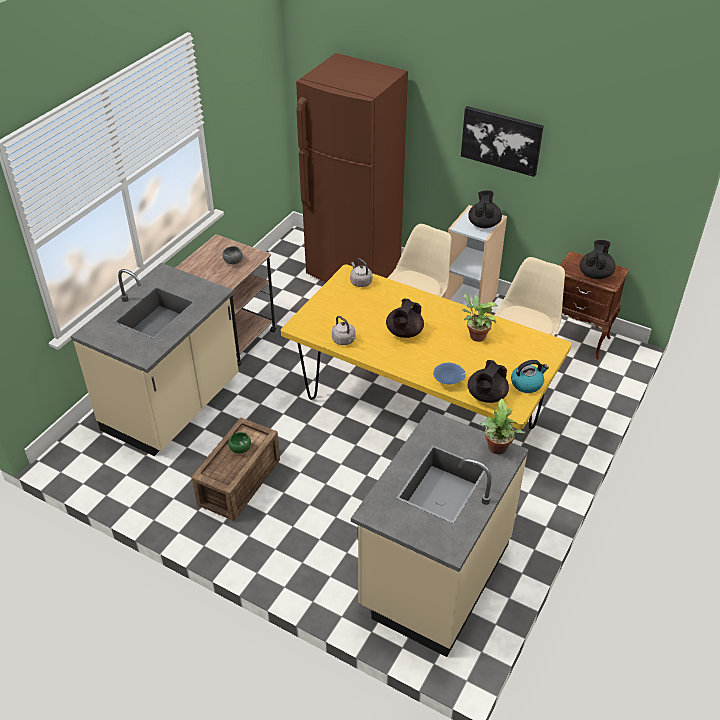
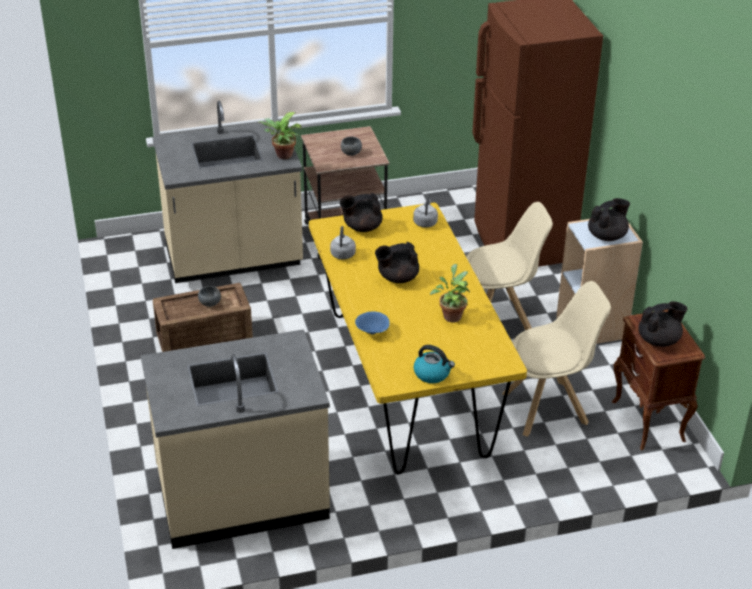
camera: 45 degrees right, 5 degrees down
green bowl [228,432,251,453] -> grey bowl [198,286,221,307]
picture [461,106,544,177] -> none
black teapot [468,360,509,403] -> black teapot moved to [340,193,383,232]
potted plant [479,399,525,454] -> potted plant moved to [259,112,302,159]

